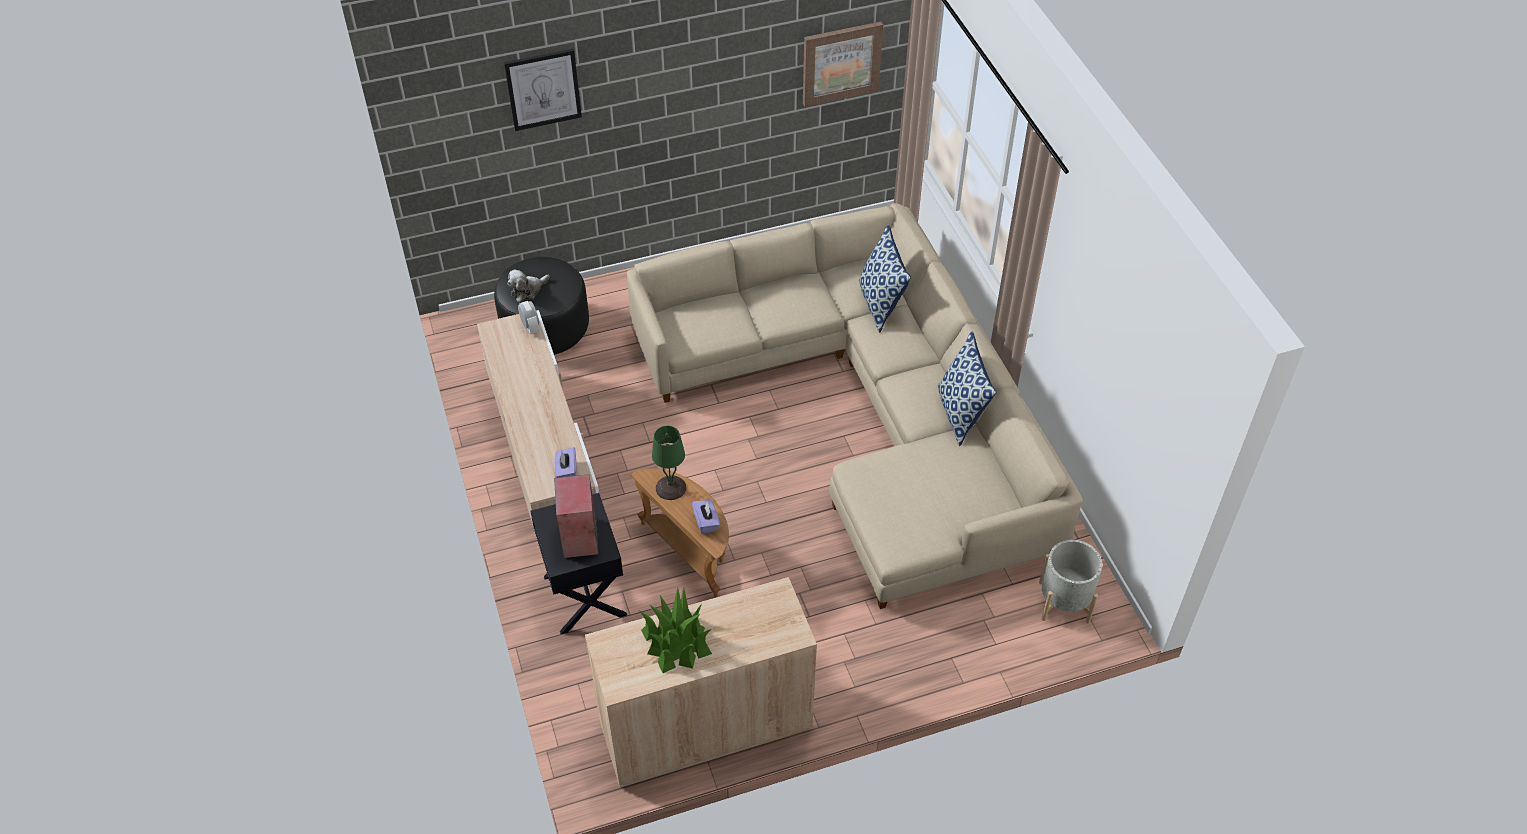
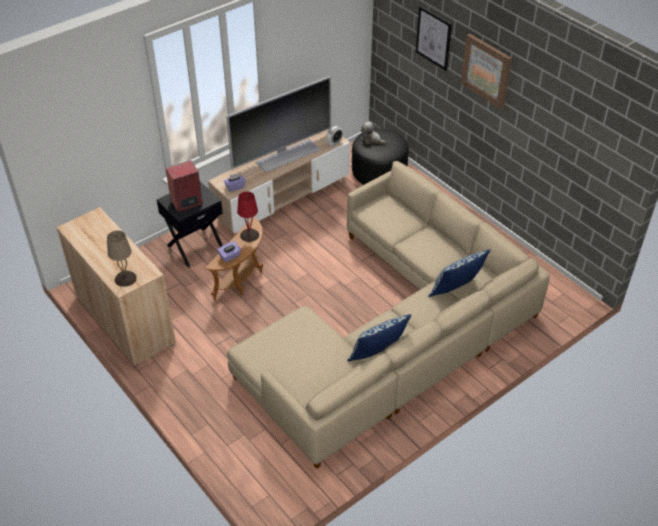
camera: 70 degrees right, 5 degrees down
potted plant [640,588,712,673] -> none
green table lamp [652,426,686,500] -> red table lamp [237,191,259,242]
picture [803,21,883,107] -> picture moved to [461,34,512,109]
grey planter [1039,540,1103,623] -> none
none -> beige table lamp [107,230,137,287]
none -> television [226,76,331,172]

